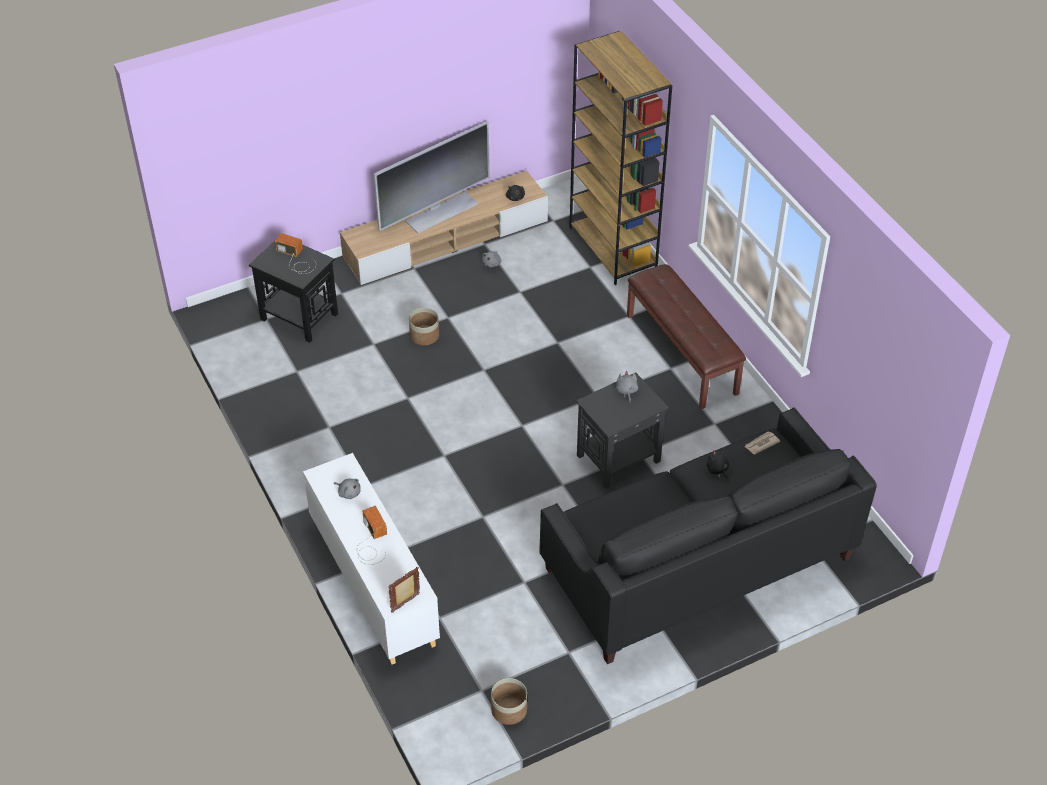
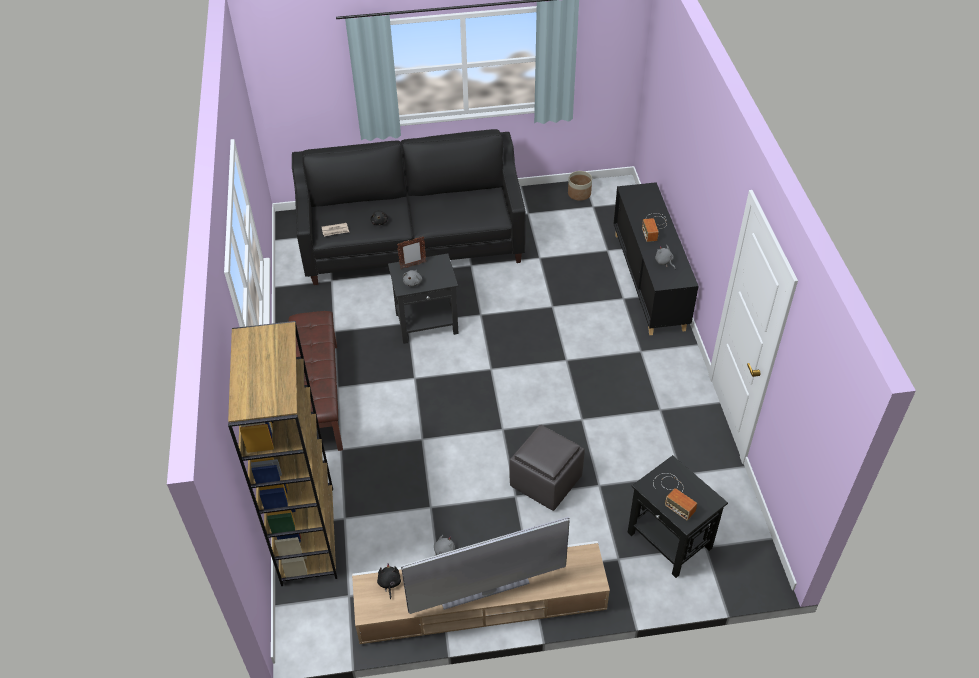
camera: 160 degrees left, 0 degrees up
white cabinet [303,453,440,664] -> black cabinet [613,182,699,335]
picture frame [388,567,420,613] -> picture frame moved to [397,236,426,269]
planter [409,308,439,345] -> grey ottoman [509,425,585,511]

